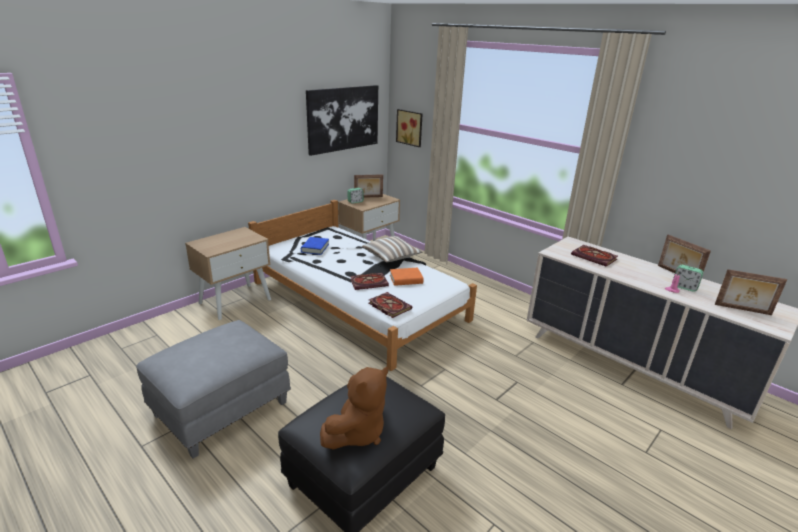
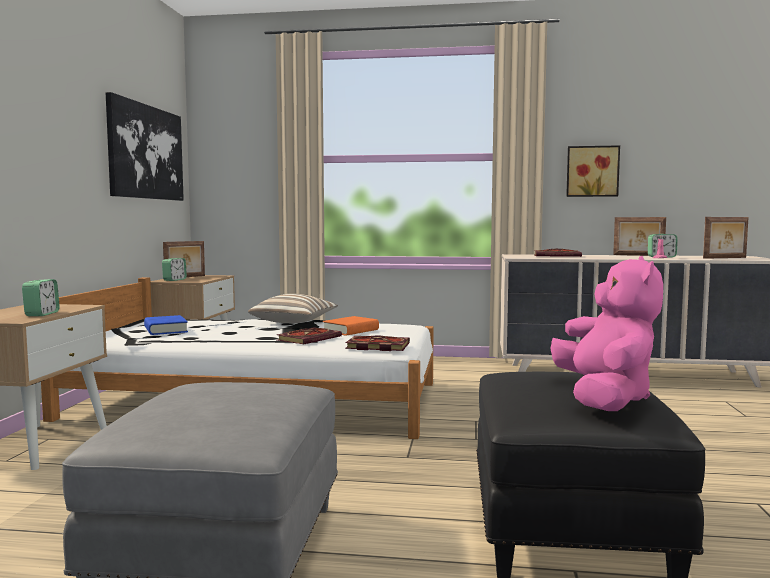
camera: 35 degrees left, 20 degrees down
brown plush toy [320,367,388,450] -> pink plush toy [550,256,663,411]
picture [396,109,423,147] -> picture moved to [566,145,620,197]
none -> alarm clock [22,279,60,316]

